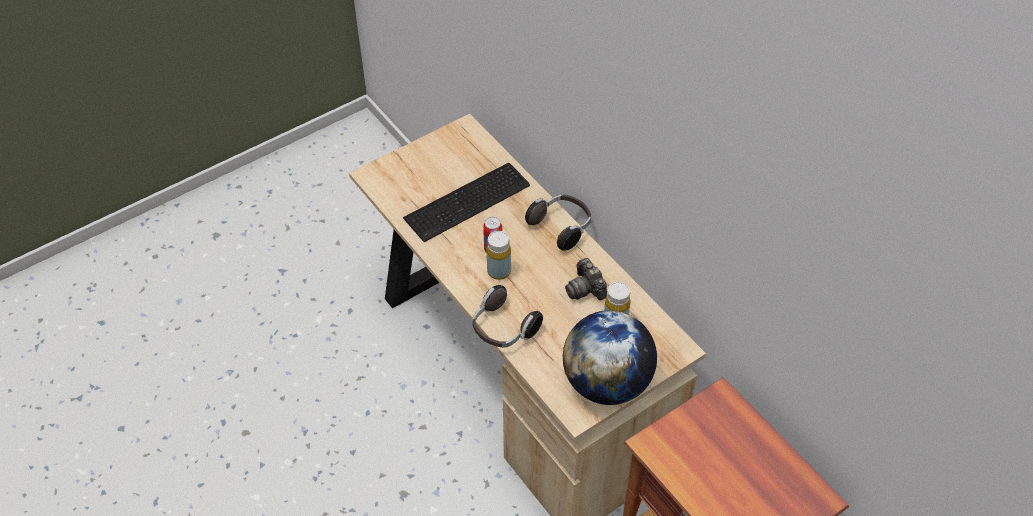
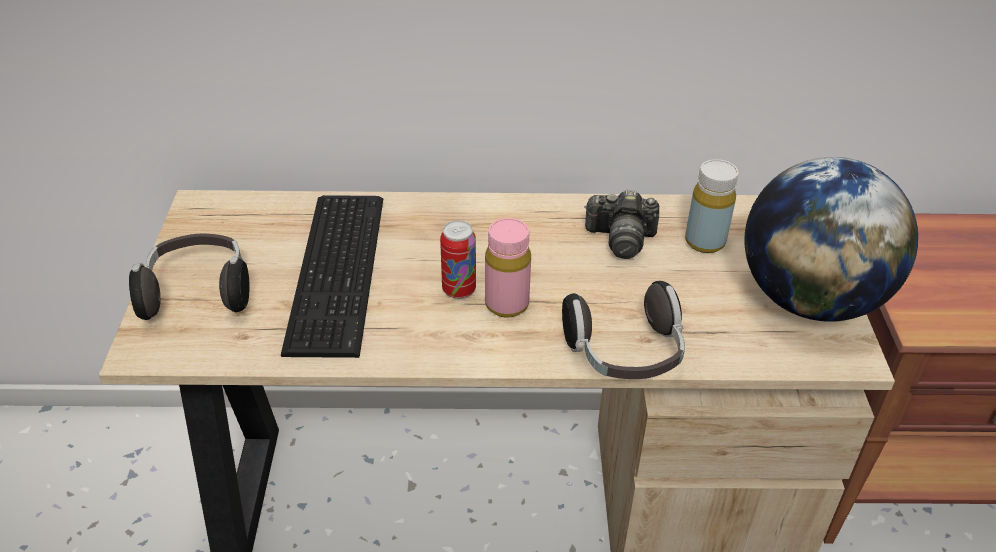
camera: 55 degrees left, 10 degrees down
yellow bottle [487,231,511,280] -> pink bottle [485,218,531,318]
headphones [525,194,591,251] -> headphones moved to [129,233,250,320]

